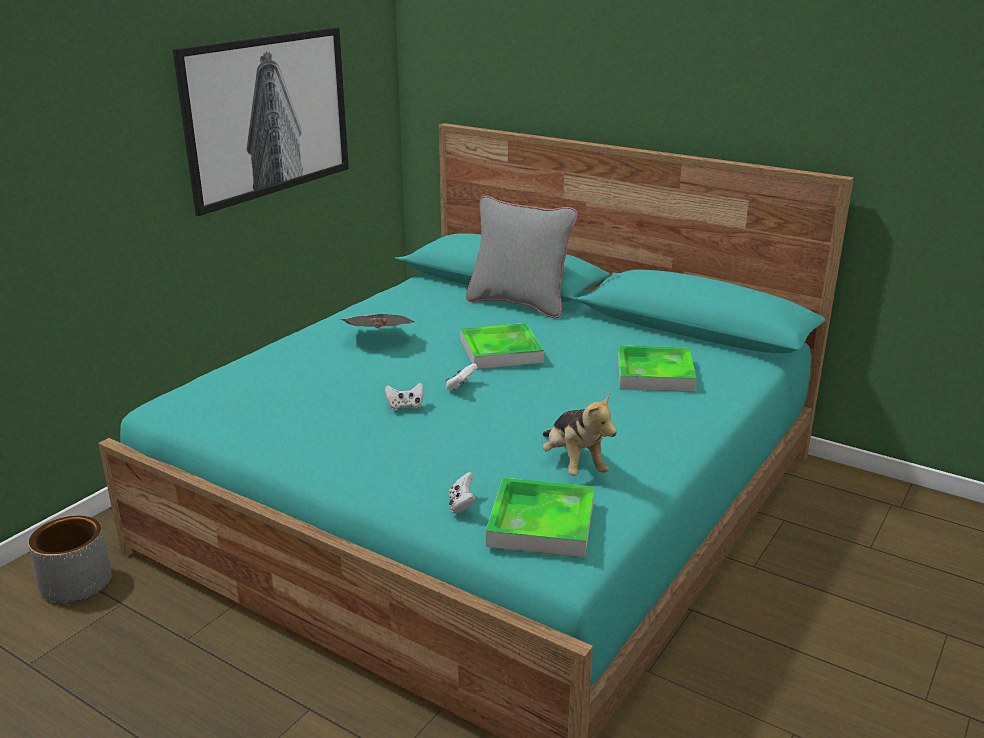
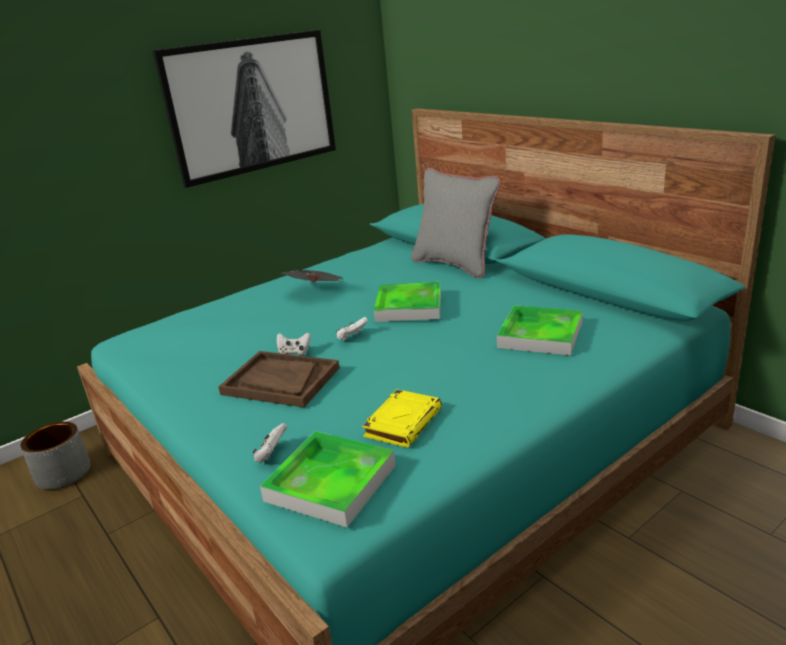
camera: 20 degrees right, 0 degrees up
plush toy [543,394,617,476] -> yellow book [362,389,442,448]
none -> brown tray [219,351,339,407]

